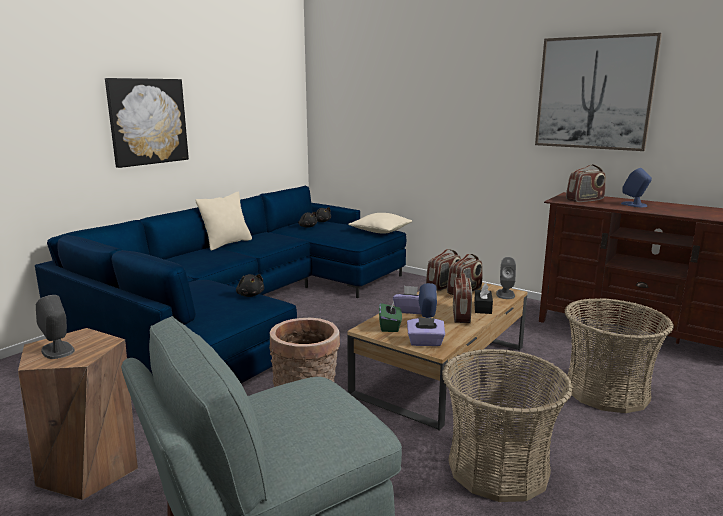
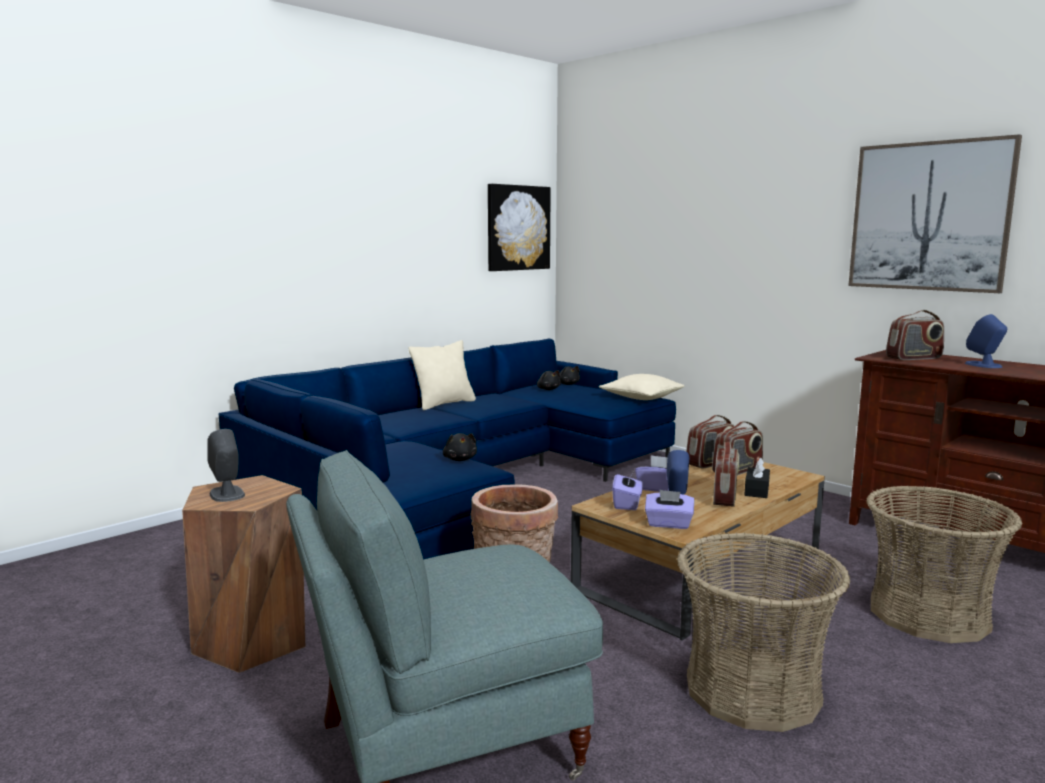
camera: 10 degrees right, 5 degrees down
picture [105,78,189,168] -> picture moved to [488,184,551,271]
green tissue box [379,301,402,332] -> purple tissue box [612,470,643,510]
grey speaker [496,257,516,299] -> none

